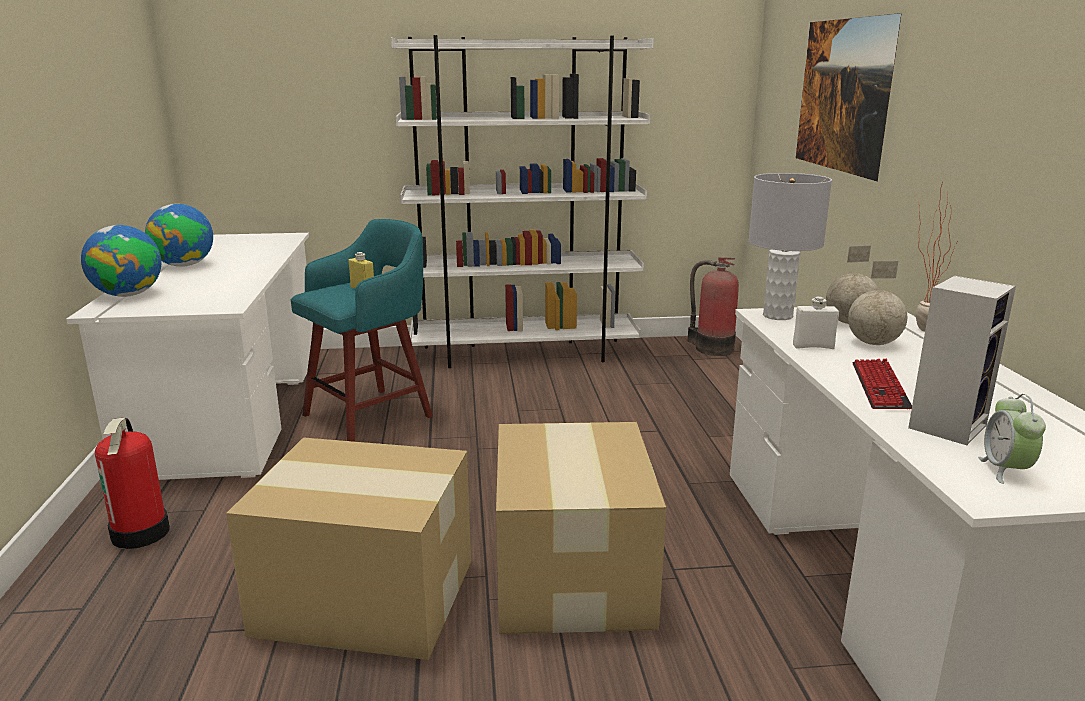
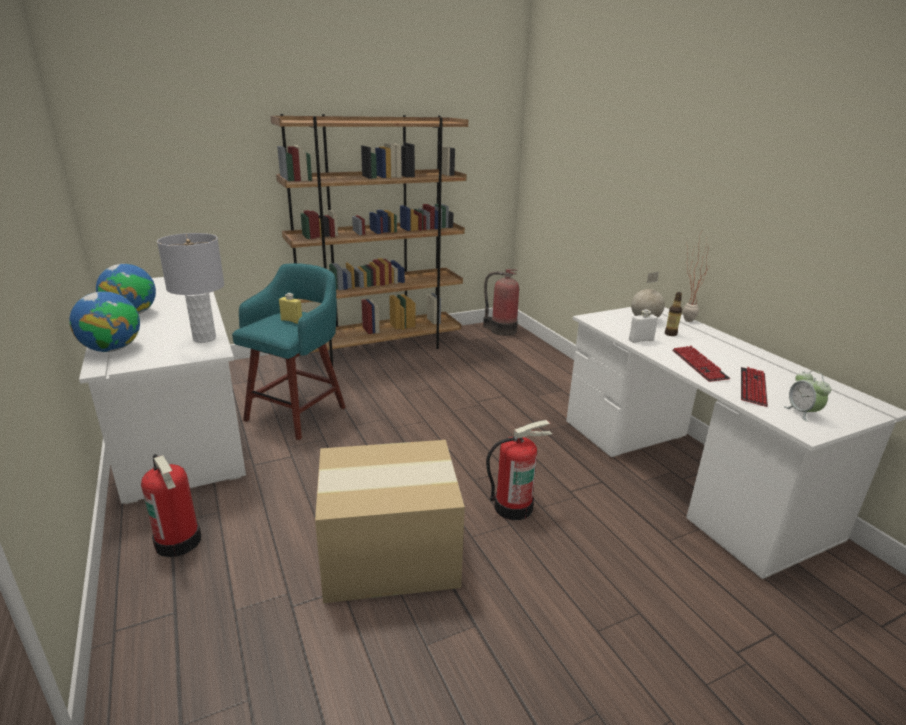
camera: 20 degrees left, 5 degrees up
white bookcase [391,35,654,368] -> brown bookcase [270,114,468,366]
cardboard box [496,422,666,634] -> fire extinguisher [486,420,552,520]
grey table lamp [748,173,832,320] -> grey table lamp moved to [157,233,224,343]
picture [796,13,902,182] -> none
globe [848,261,907,345] -> bottle [665,292,682,336]
speaker [908,276,1016,445] -> keyboard [741,367,768,407]

